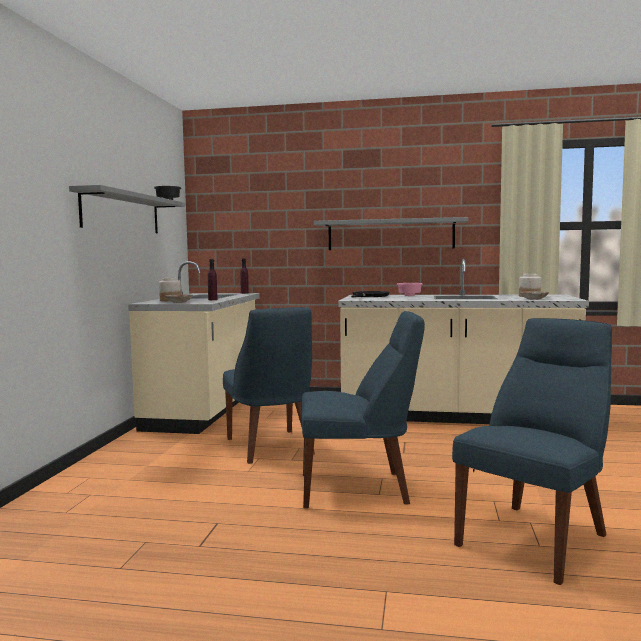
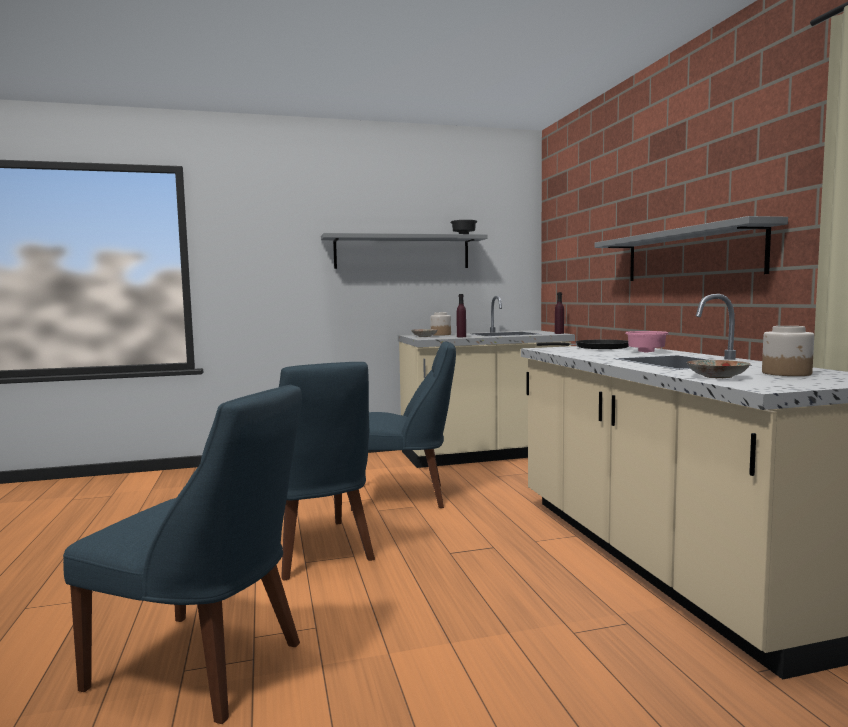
camera: 65 degrees right, 0 degrees up
blue chair [223,307,315,464] -> blue chair turned 135 degrees counterclockwise [351,341,456,511]

